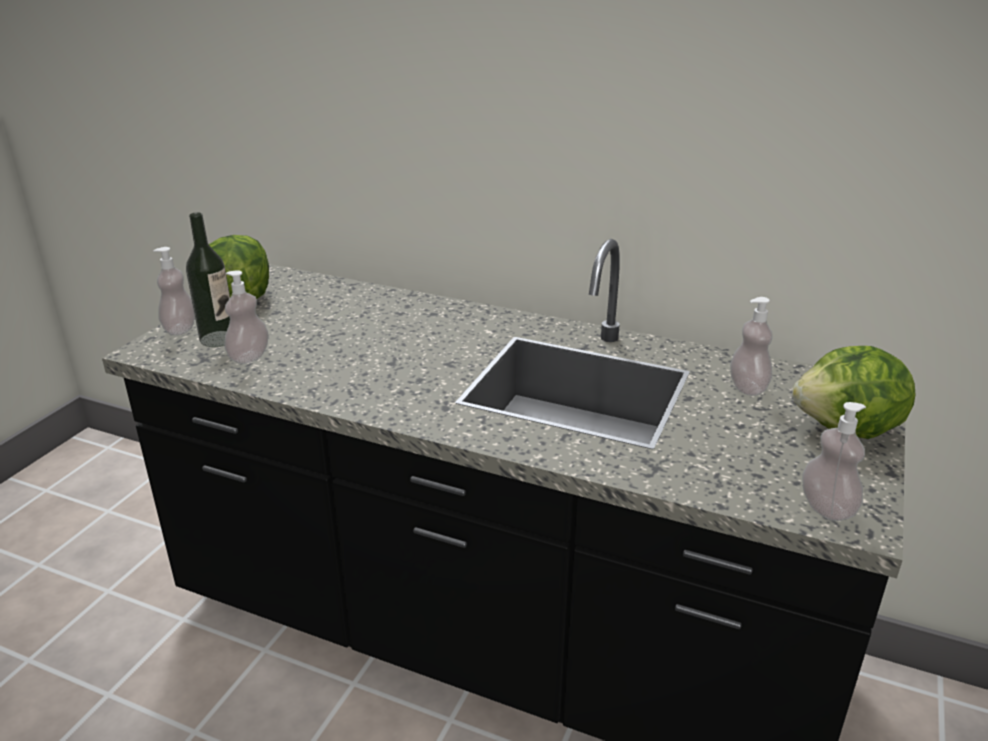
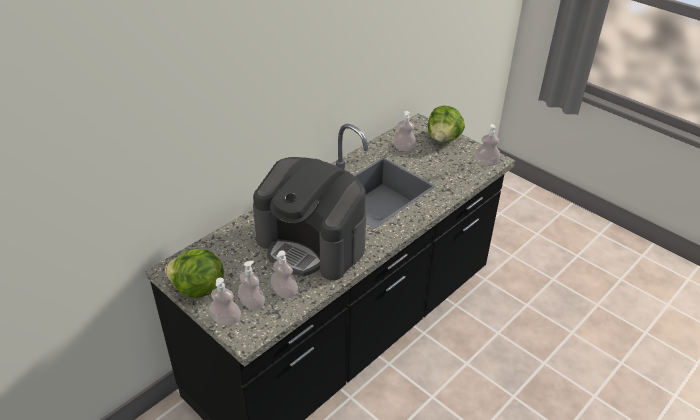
camera: 70 degrees left, 10 degrees up
bottle [186,212,230,347] -> soap dispenser [238,261,265,310]
none -> coffee machine [253,157,366,280]

